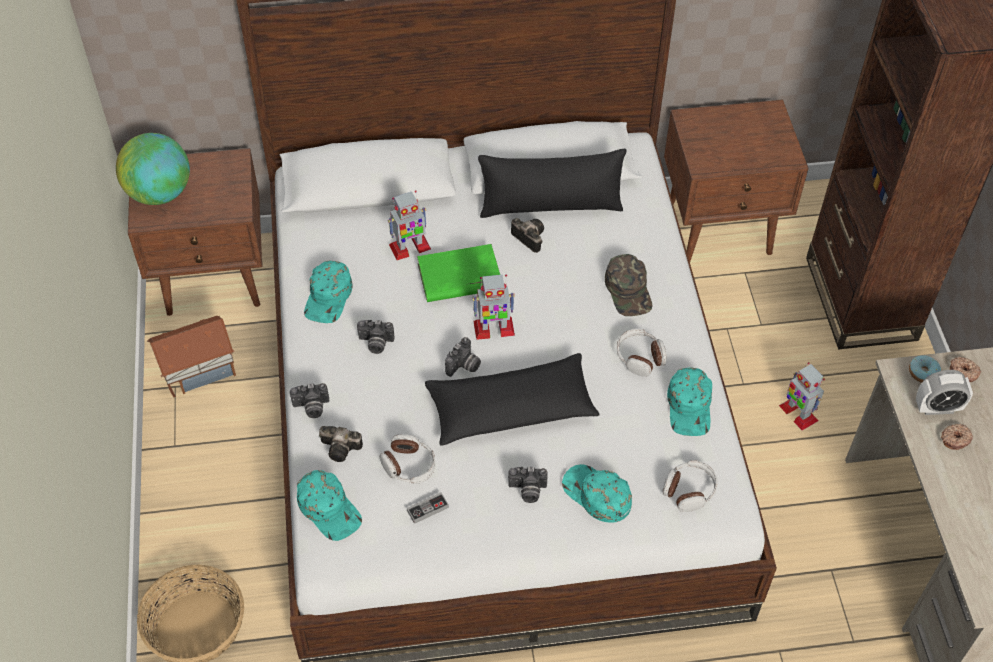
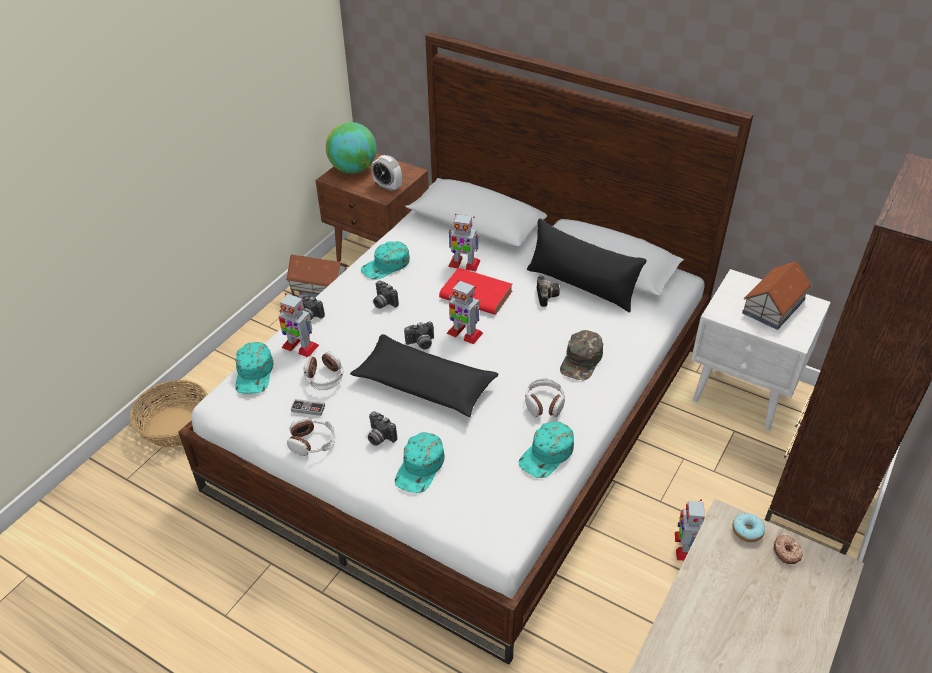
camera: 40 degrees right, 10 degrees down
camera [319,426,363,462] -> toy robot [279,293,319,357]
green book [417,244,500,302] -> red book [439,268,513,315]
turquoise cap [562,464,632,523] -> turquoise cap turned 150 degrees counterclockwise [395,432,445,493]
headphones [663,460,718,512] -> headphones moved to [287,417,335,456]
brown nightstand [664,99,808,262] -> white nightstand [691,269,831,431]
alarm clock [916,370,973,415] -> alarm clock moved to [372,155,402,192]
donut [941,424,973,450] -> none
none -> toy house [742,261,812,330]

